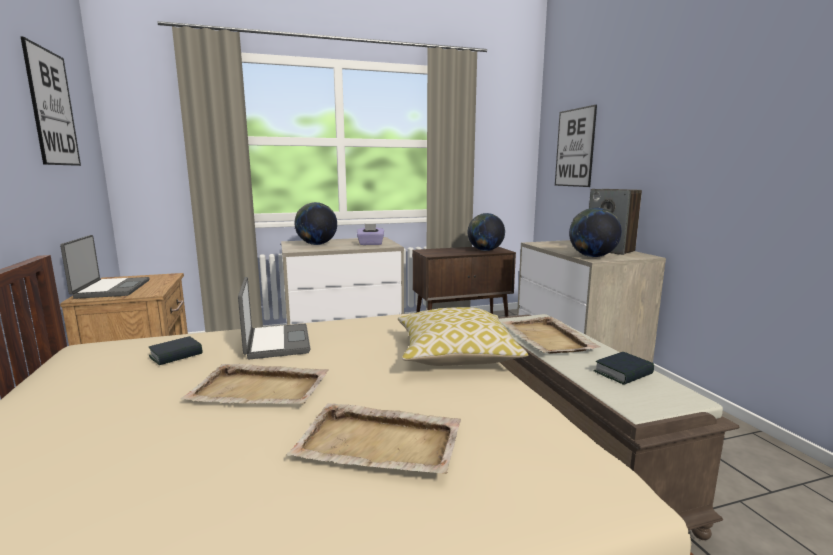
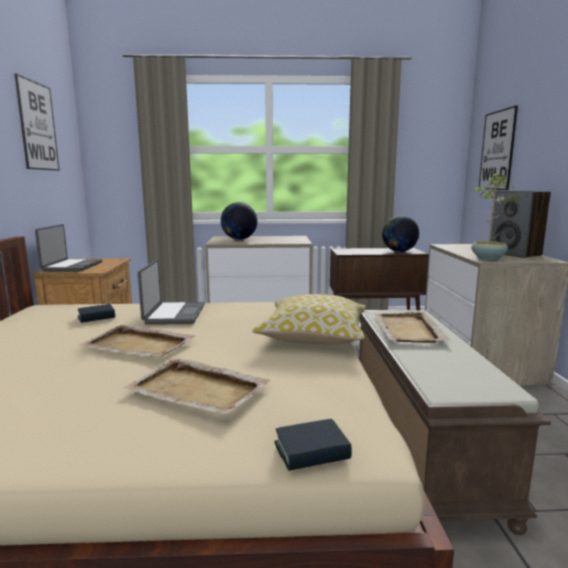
camera: 15 degrees right, 0 degrees up
purple tissue box [357,224,384,245] -> none
globe [569,208,622,257] -> potted plant [471,174,523,260]
book [594,352,654,385] -> book moved to [274,419,352,471]

